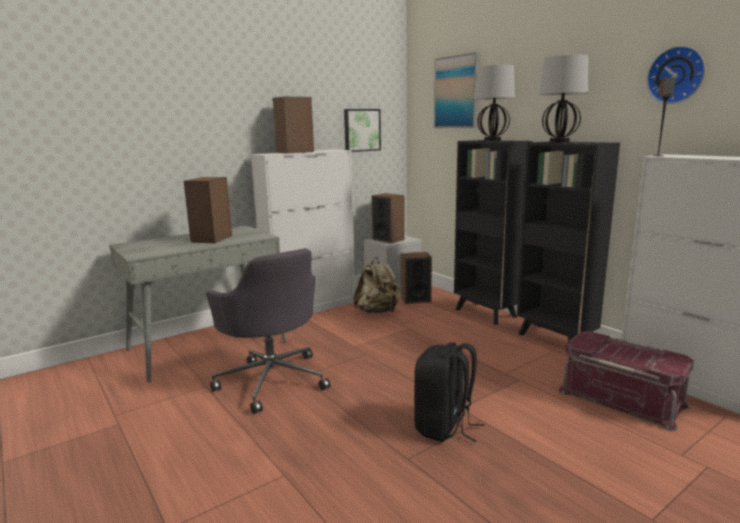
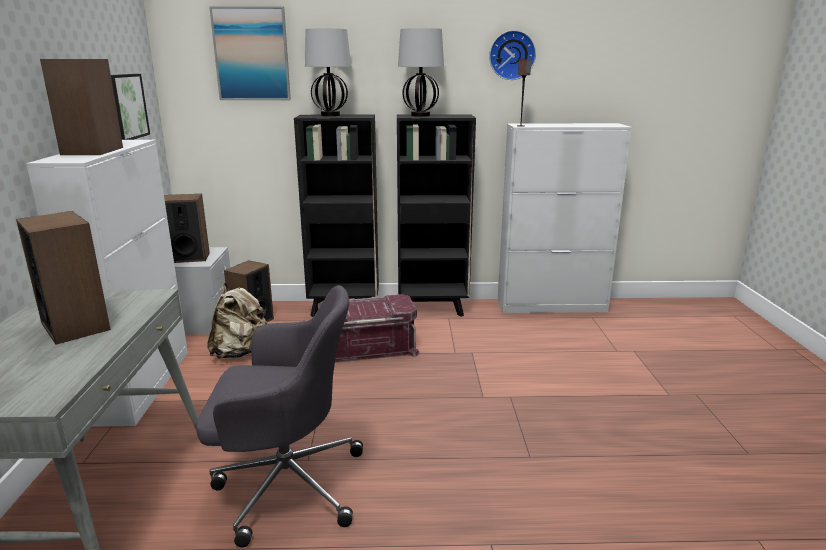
camera: 55 degrees left, 5 degrees up
black backpack [414,342,484,442] -> none
red storage box [558,331,694,431] -> red storage box moved to [318,294,420,363]

